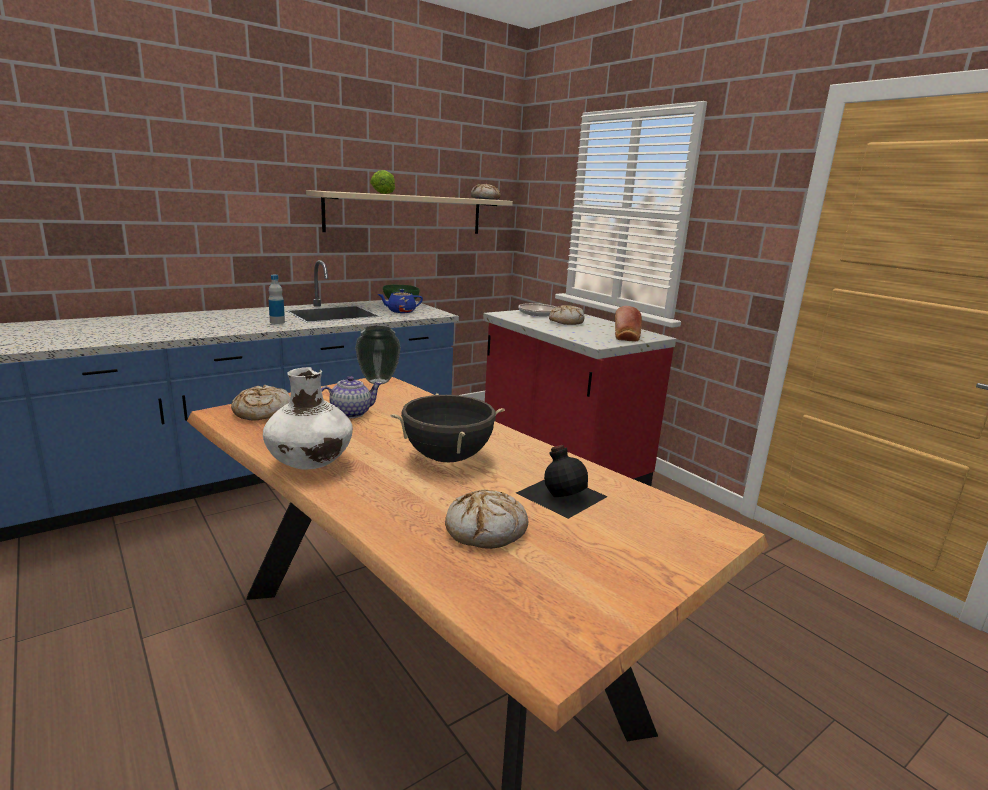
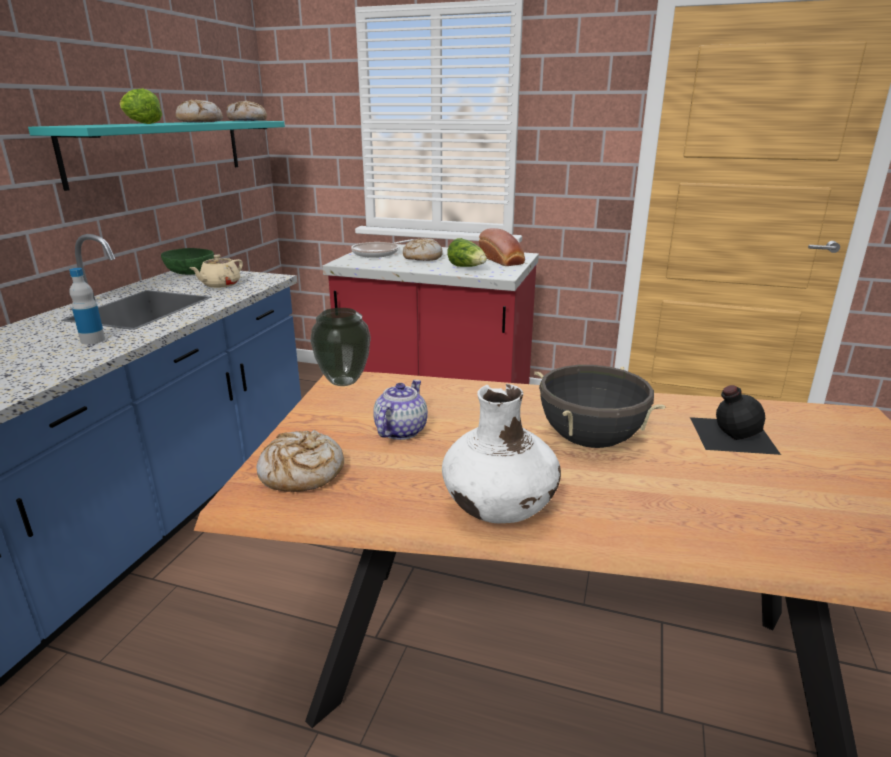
camera: 35 degrees left, 5 degrees up
beige shelf [306,190,513,234] -> turquoise shelf [28,121,285,191]
blue teapot [378,289,423,313] -> beige teapot [190,255,243,288]
bread [445,490,528,549] -> bread moved to [176,99,223,123]
none -> lettuce [447,238,487,267]

